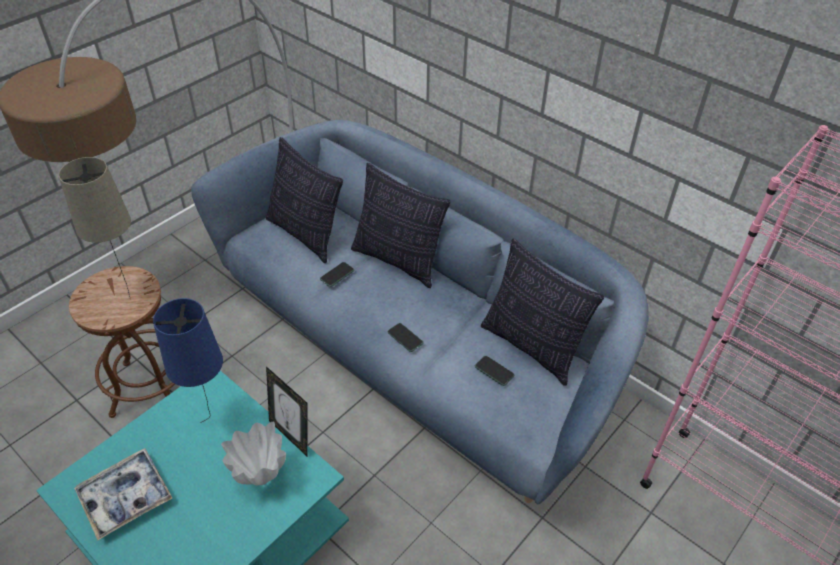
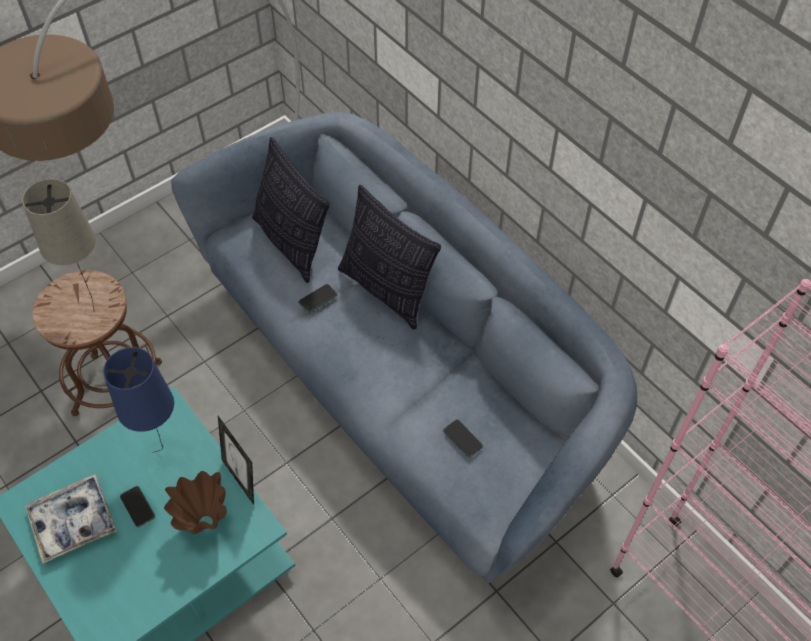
camera: 10 degrees right, 10 degrees up
white vase [221,422,286,486] -> brown vase [164,471,227,534]
phone [388,323,424,352] -> phone moved to [120,486,155,527]
pillow [481,239,604,386] -> none

